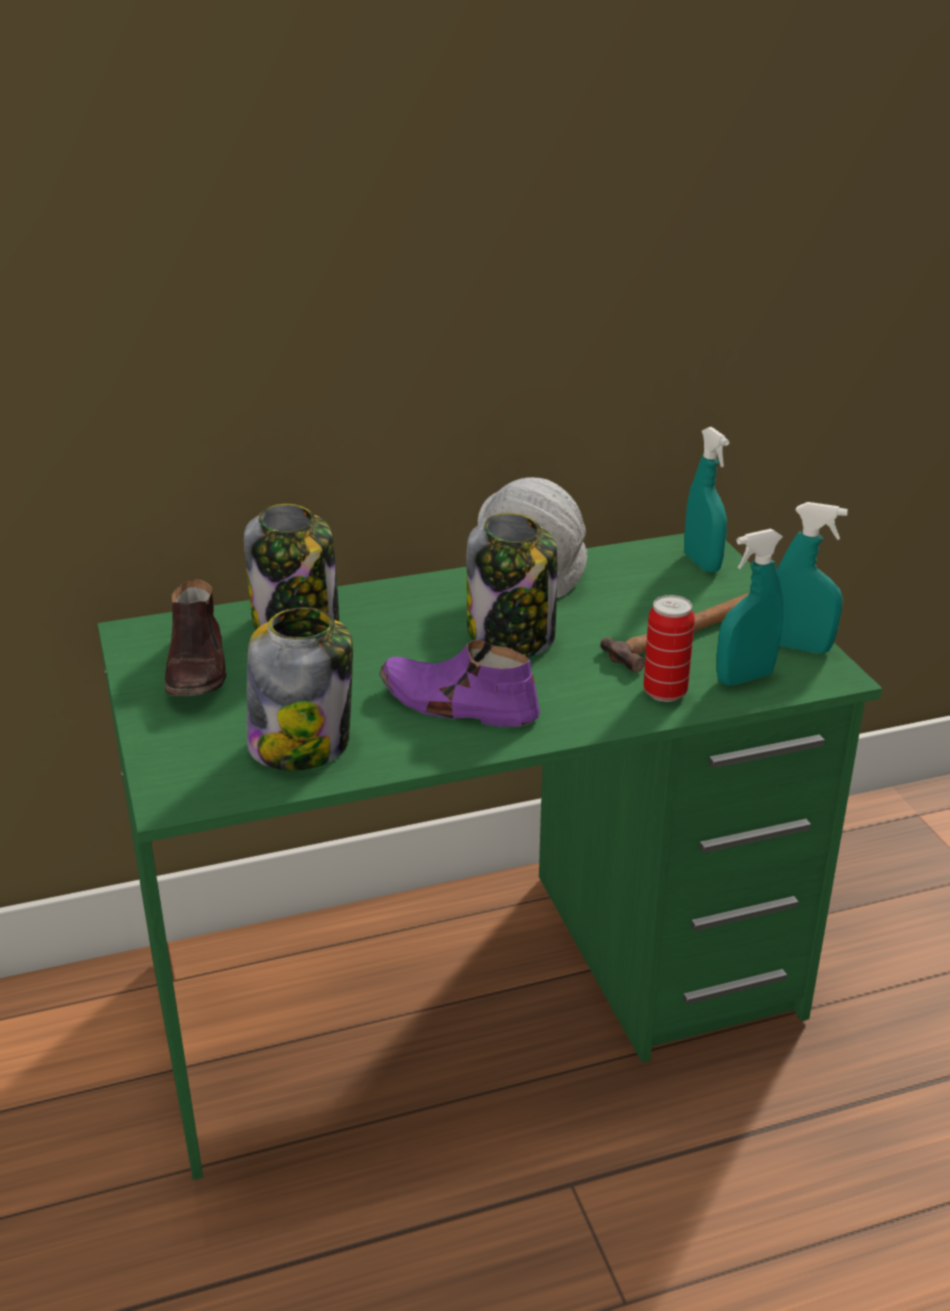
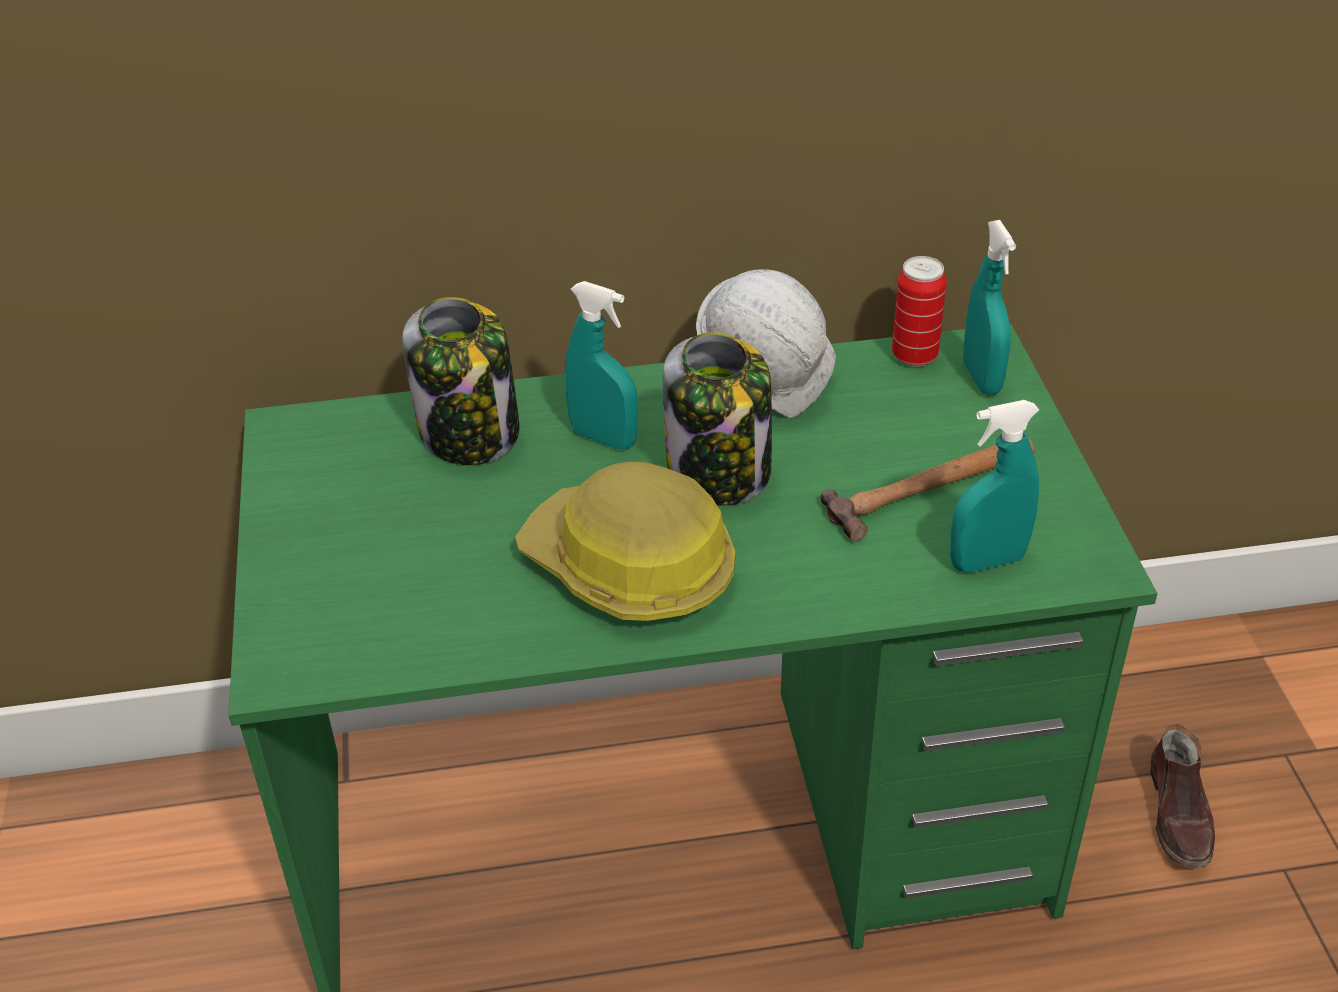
camera: 10 degrees right, 10 degrees up
brown shoe [165,579,226,696] -> brown shoe moved to [1151,724,1215,869]
jar [247,607,353,770] -> none
purple shoe [380,640,540,727] -> hard hat [515,462,735,621]
can [643,595,695,702] -> can moved to [892,256,947,367]
turquoise spray bottle [777,502,848,653] -> turquoise spray bottle moved to [565,281,638,450]

